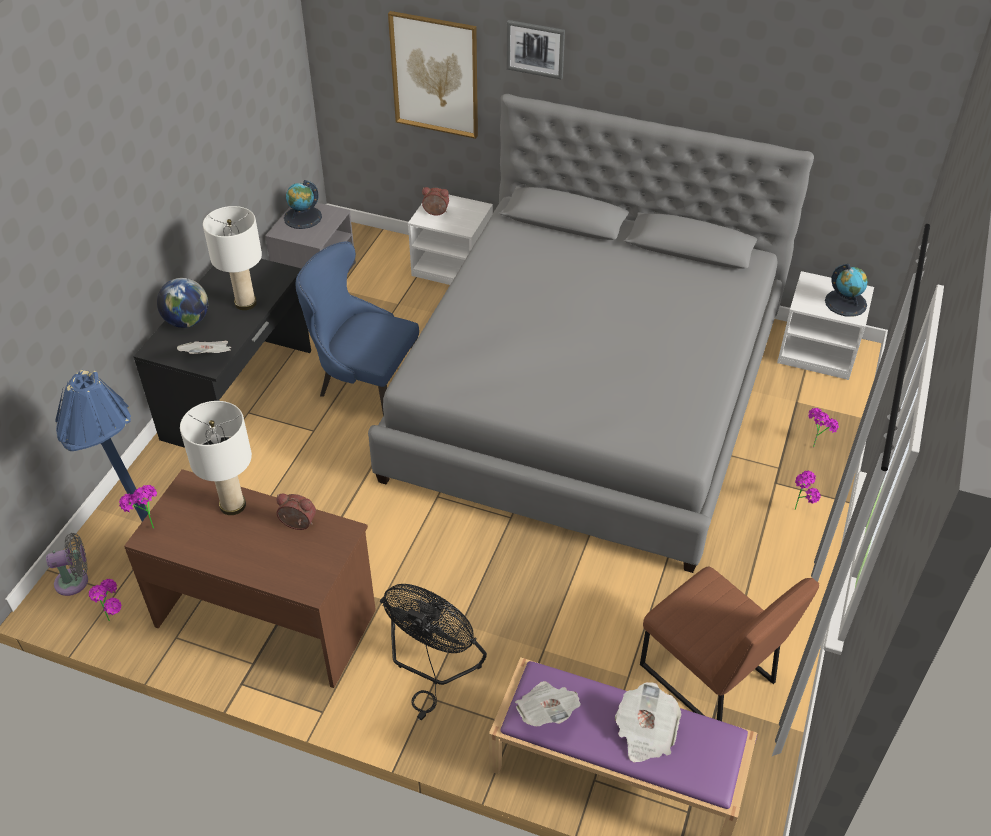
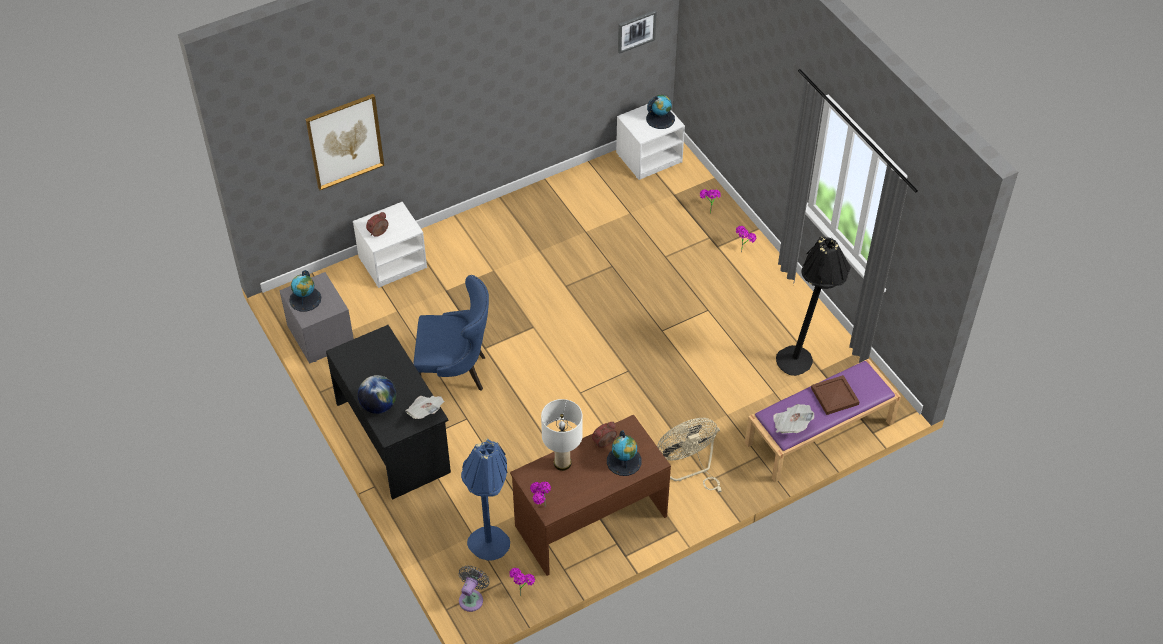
camera: 50 degrees left, 5 degrees up
white table lamp [203,206,262,310] -> none
blue chair [296,241,419,416] -> blue chair turned 150 degrees counterclockwise [413,275,489,391]
grey bed [368,94,814,573] -> none
black fan [380,584,487,721] -> beige fan [657,418,722,493]
picture [507,20,565,80] -> picture moved to [618,10,657,54]
newspaper [615,682,682,762] -> brown tray [811,375,859,415]
brown chair [640,566,819,721] -> black floor lamp [776,237,851,376]
none -> globe [607,430,642,476]

